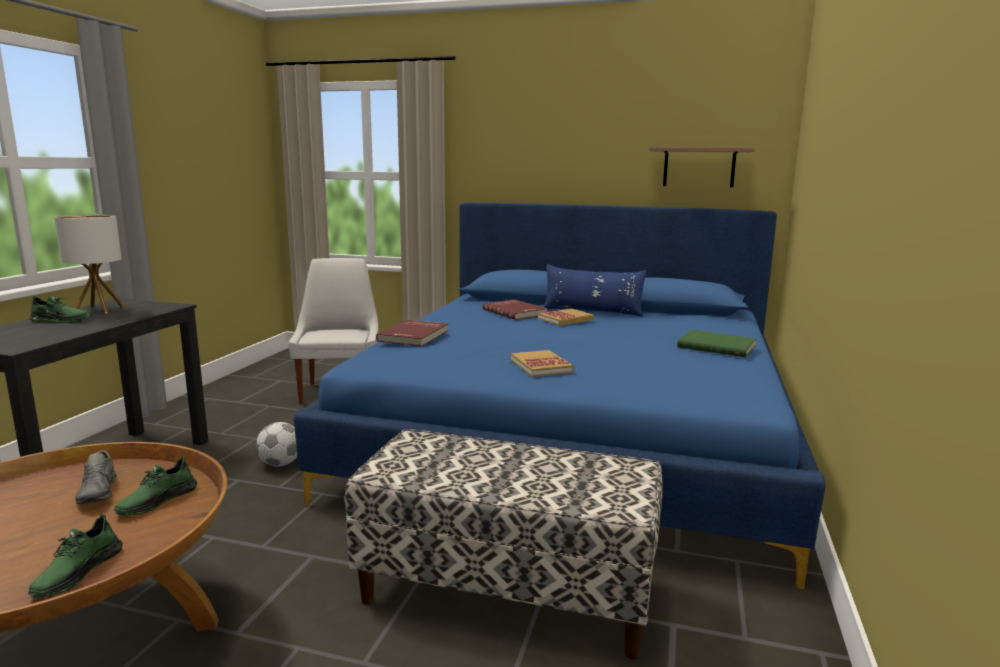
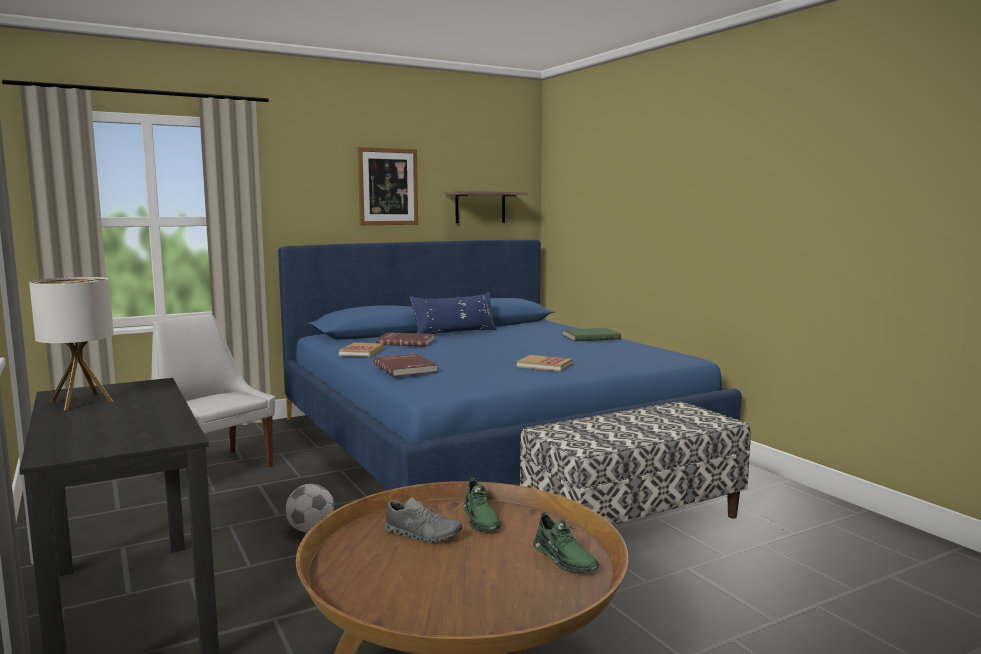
camera: 45 degrees left, 5 degrees down
green shoe [30,295,90,323] -> none
book [538,308,594,326] -> book moved to [339,343,384,357]
none -> picture [358,147,418,225]

